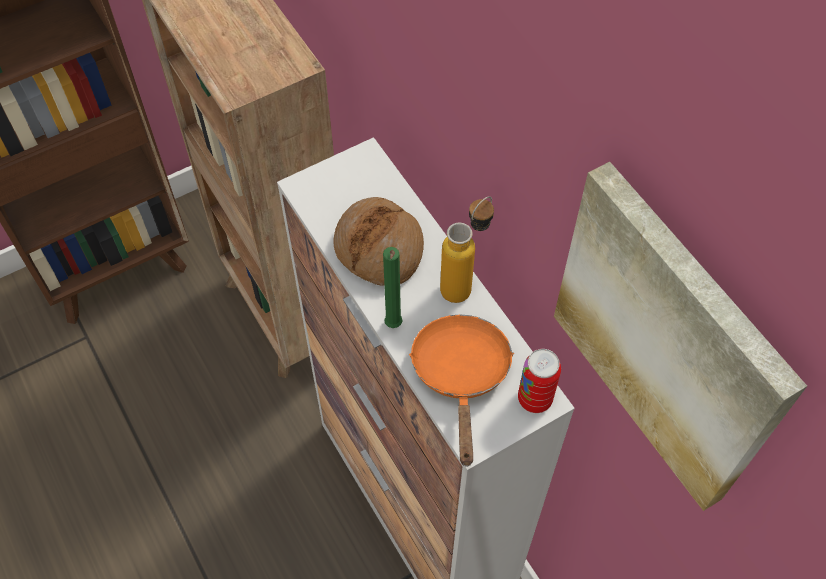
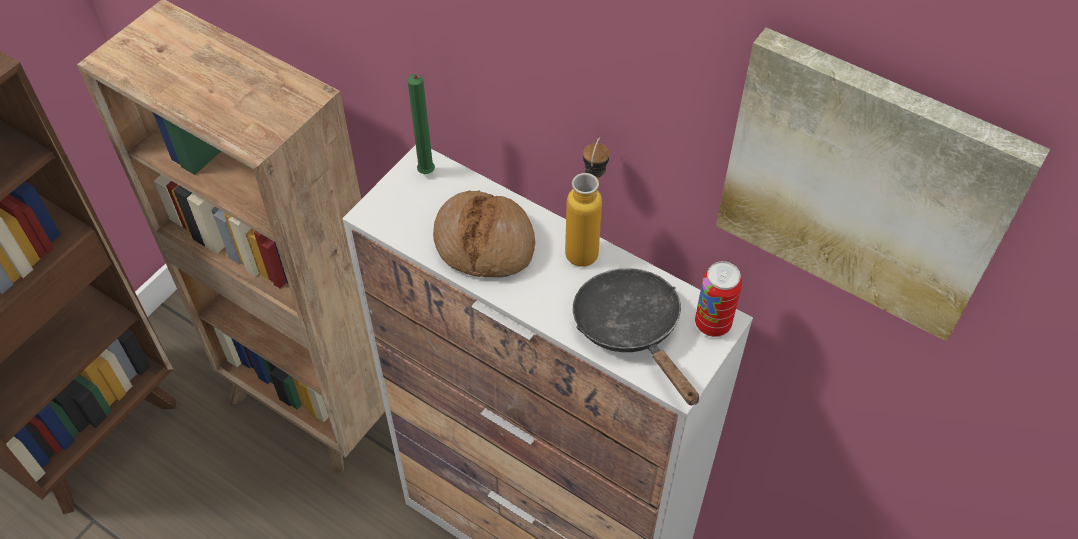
camera: 25 degrees left, 5 degrees down
green candle [383,247,403,328] -> green candle moved to [407,74,435,174]
orange frying pan [409,315,514,467] -> black frying pan [573,268,699,406]

